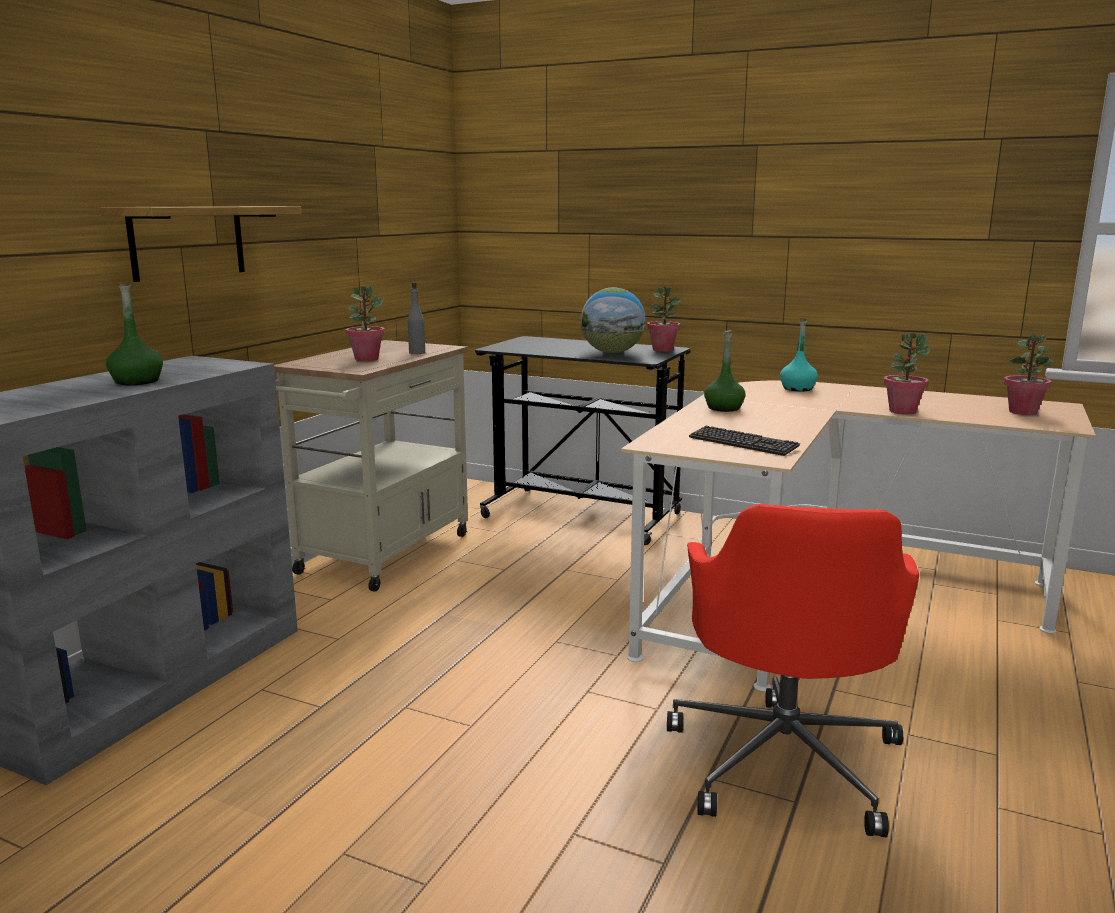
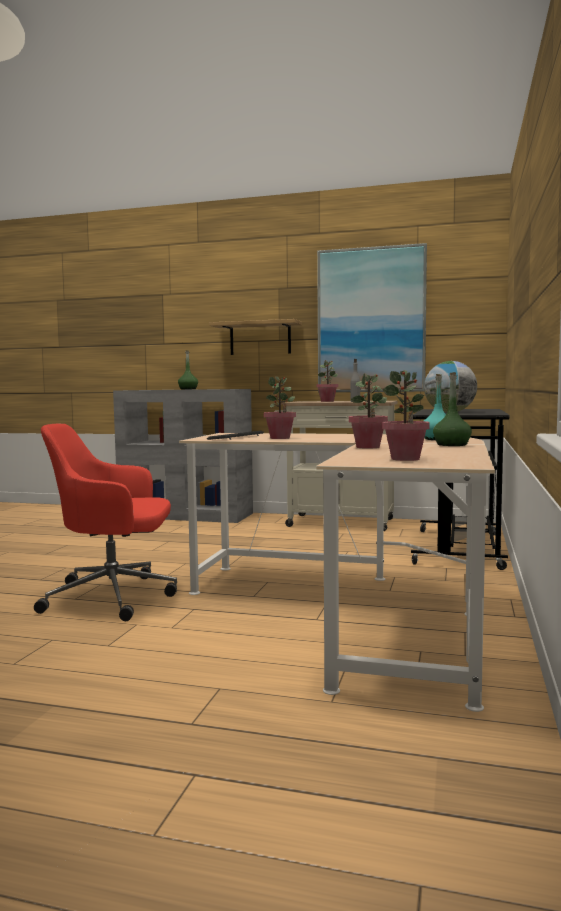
camera: 80 degrees right, 10 degrees down
potted plant [647,286,681,352] -> potted plant moved to [264,376,296,439]
green bottle [704,330,746,412] -> green bottle moved to [433,372,472,446]
none -> picture [317,243,427,393]

